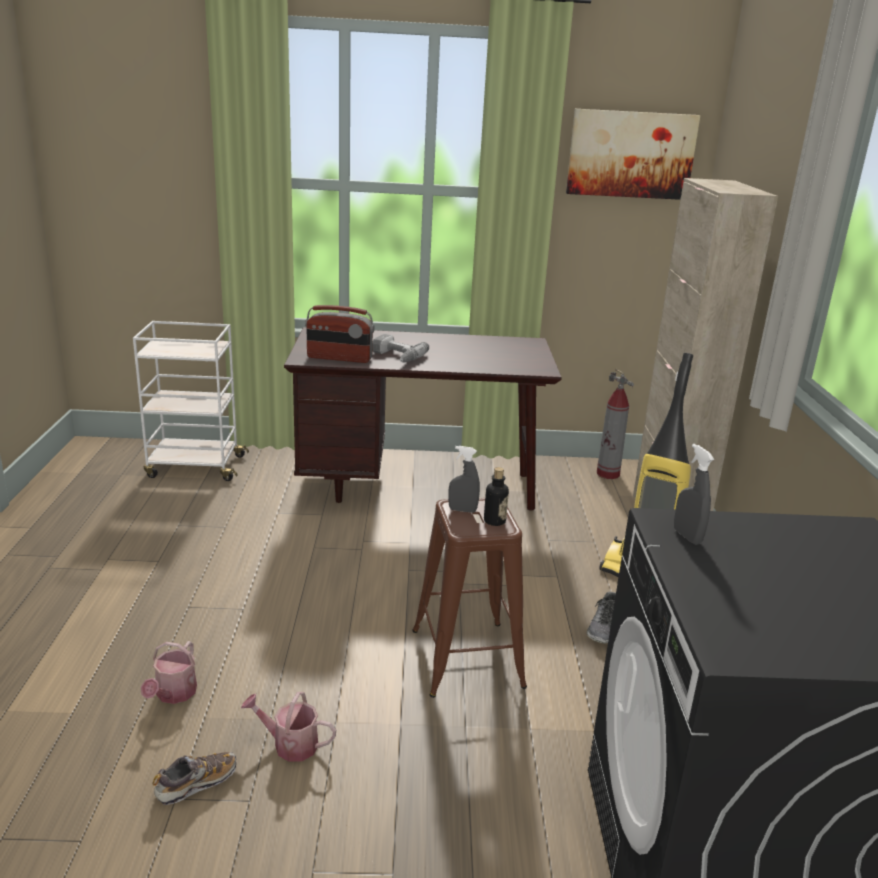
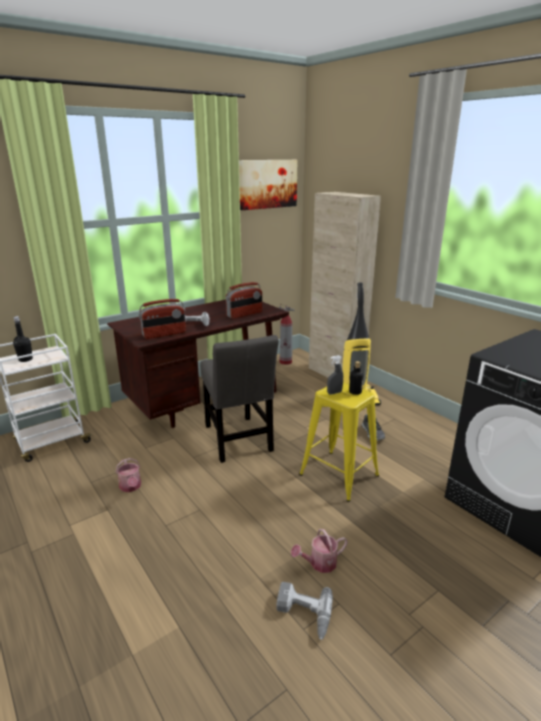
camera: 35 degrees left, 0 degrees up
watering can [141,641,197,704] -> watering can moved to [116,458,141,492]
shoe [152,752,236,805] -> power drill [276,582,333,640]
brown stool [412,498,527,698] -> yellow stool [299,382,379,502]
grey spray bottle [674,444,714,545] -> none
none -> black bottle [13,316,33,362]
none -> grey chair [200,335,279,463]
none -> radio [226,282,262,319]

